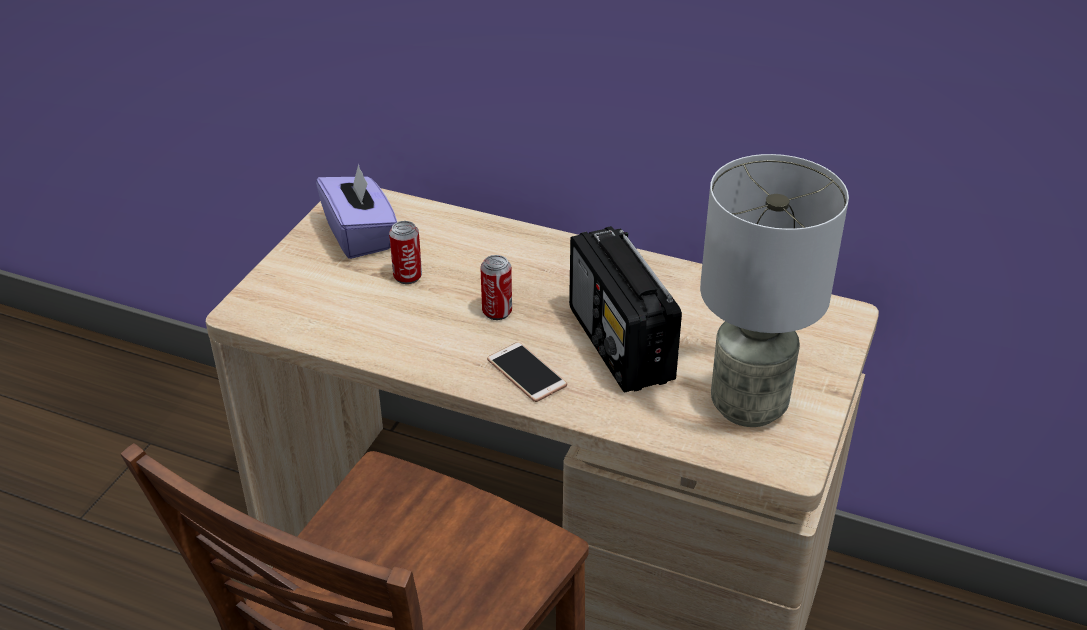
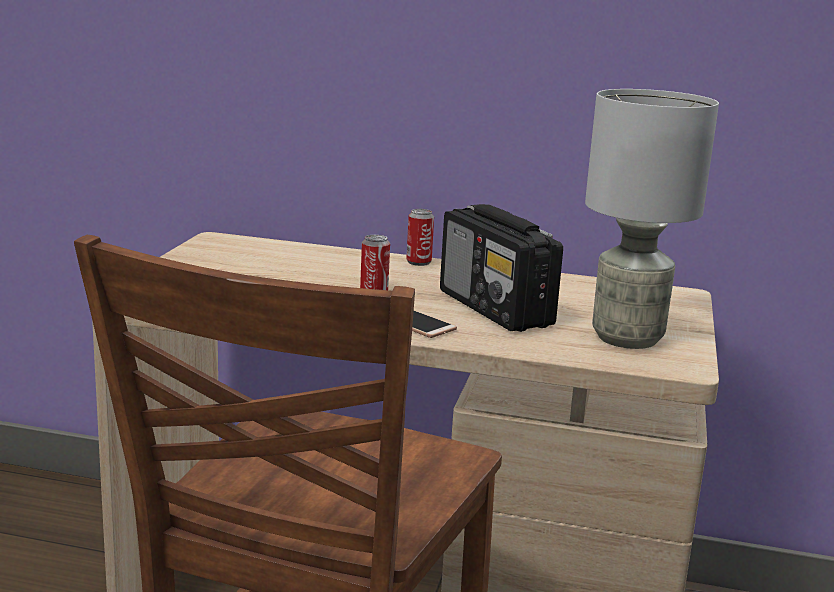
camera: 10 degrees left, 20 degrees down
purple tissue box [316,164,397,259] -> none
can [389,221,422,284] -> can moved to [406,209,434,266]

